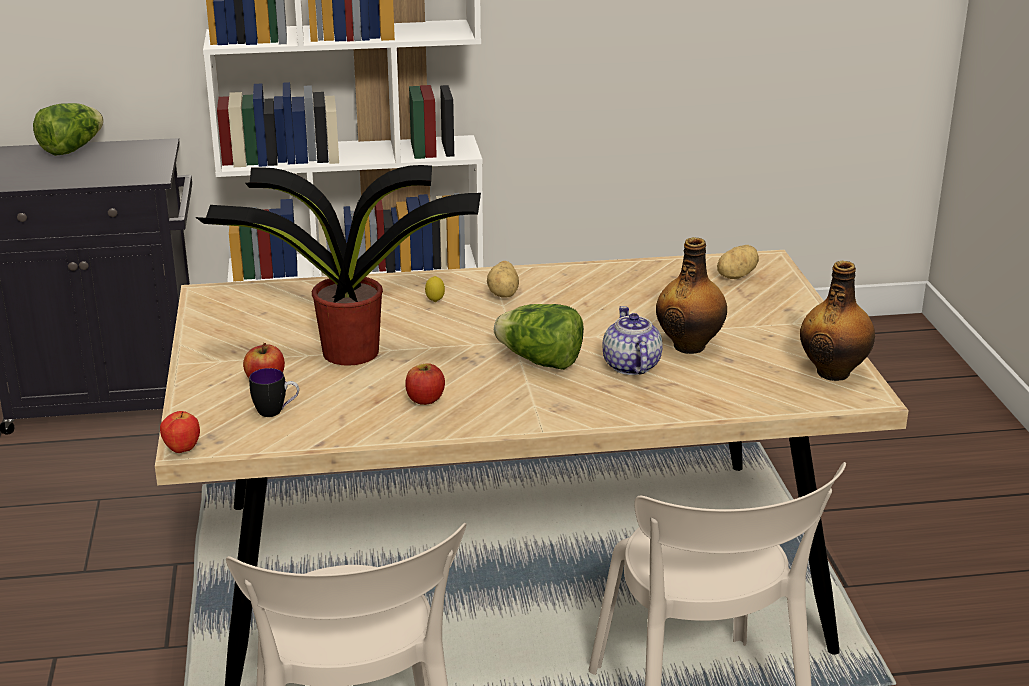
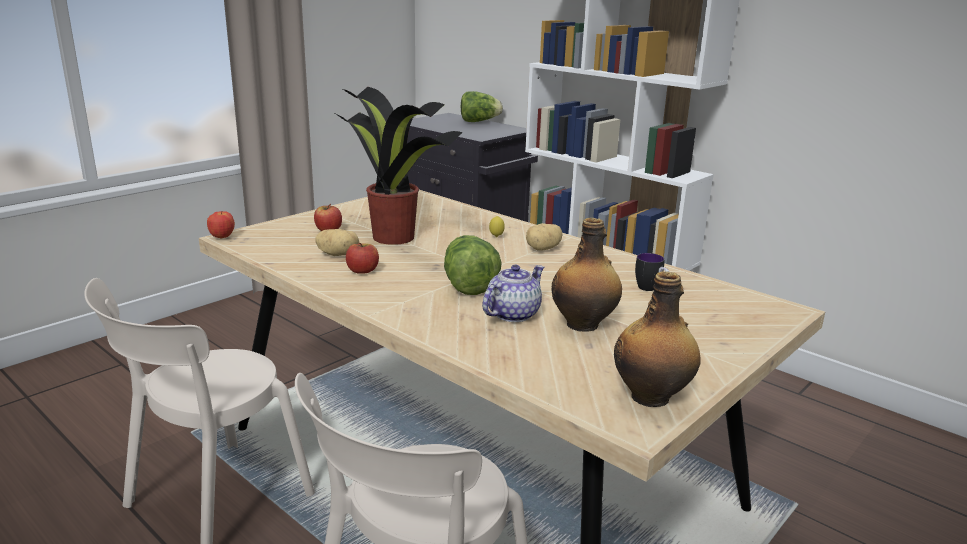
camera: 50 degrees right, 5 degrees down
mug [249,368,299,417] -> mug moved to [635,253,669,291]
potato [717,245,759,279] -> potato moved to [315,229,359,256]

